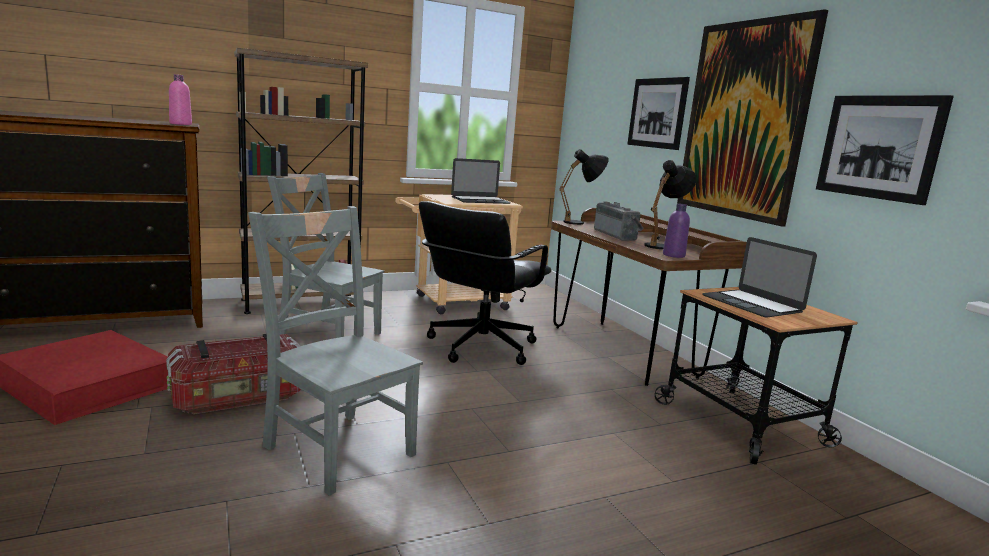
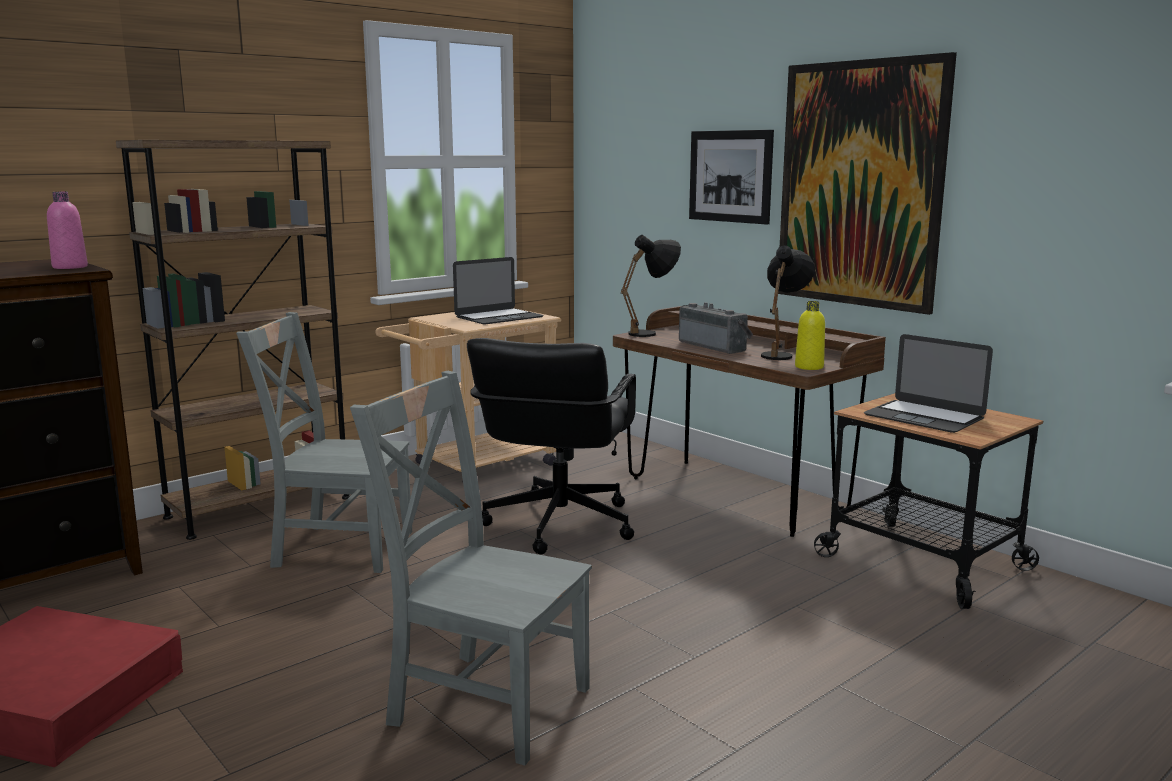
camera: 15 degrees left, 0 degrees up
storage box [166,334,301,414] -> none
purple bottle [663,204,690,258] -> yellow bottle [795,301,825,370]
picture [816,95,954,205] -> none

